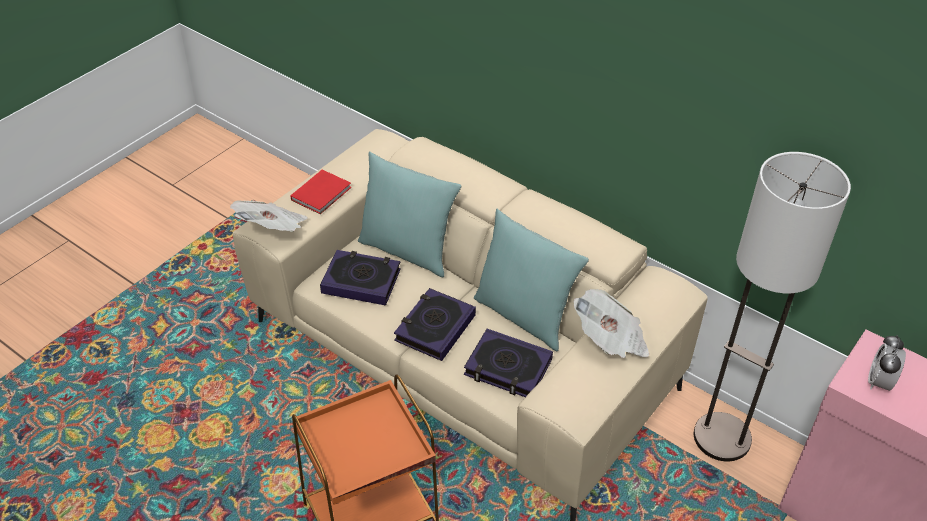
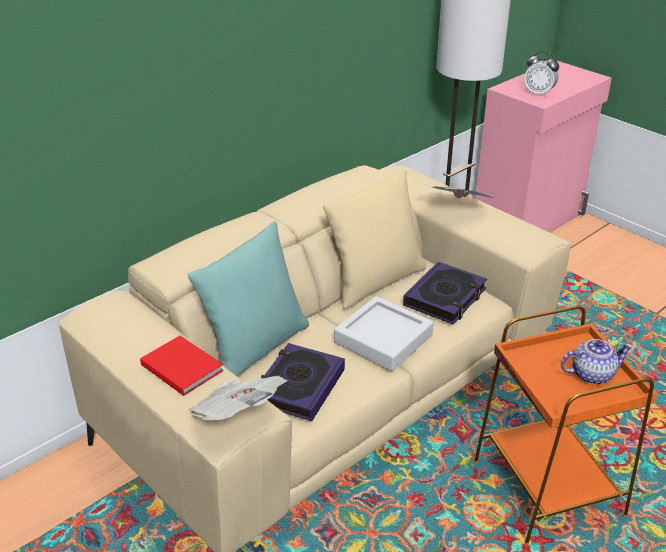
camera: 80 degrees left, 10 degrees down
book [394,288,476,361] -> grey tray [334,296,433,371]
turquoise pillow [474,209,589,351] -> beige pillow [322,169,426,309]
none -> teapot [561,339,633,384]

